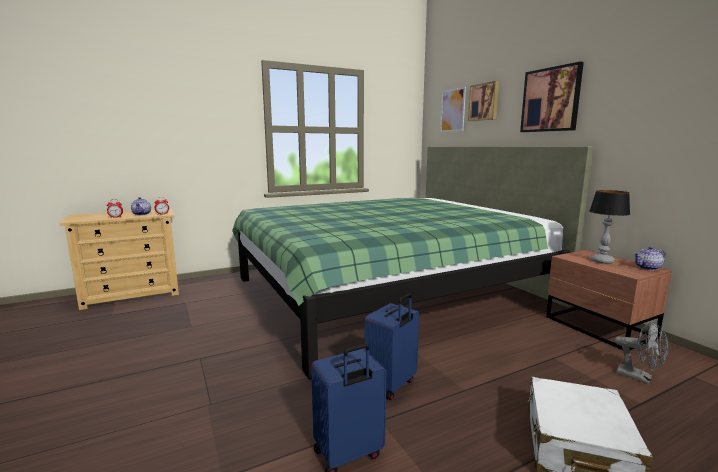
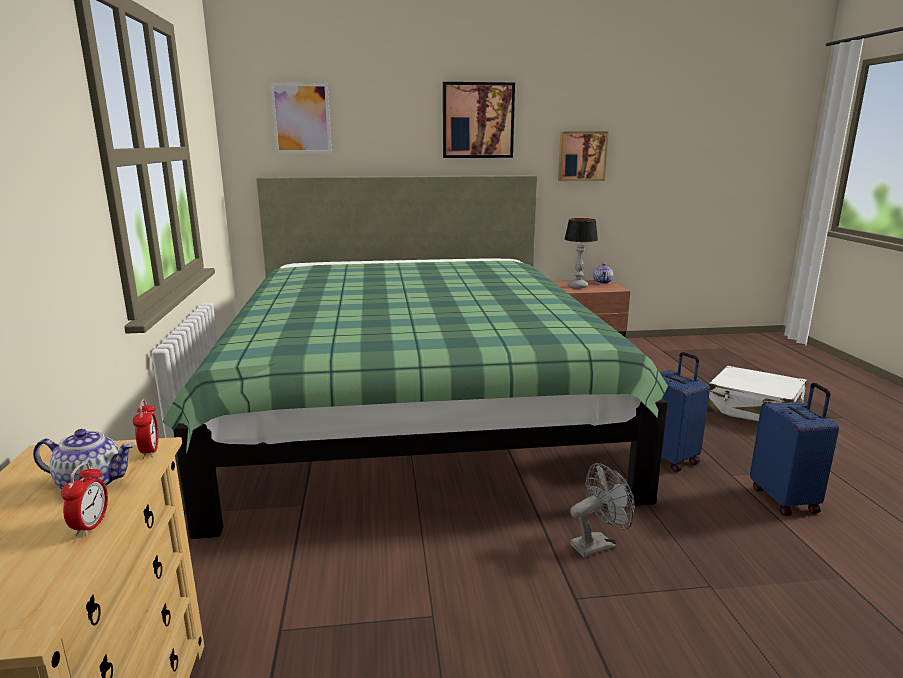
camera: 70 degrees left, 5 degrees up
picture [468,81,499,121] -> picture moved to [558,131,609,181]
grey fan [615,321,668,384] -> grey fan moved to [570,463,635,557]

